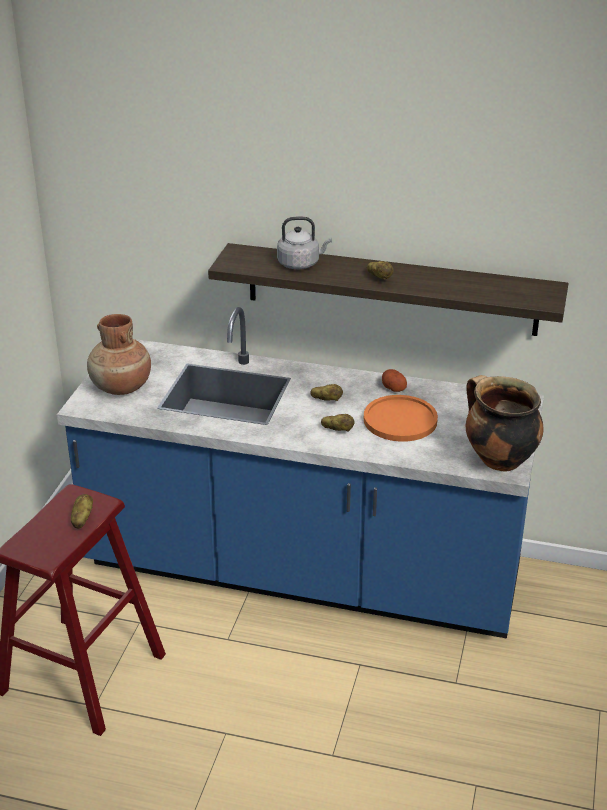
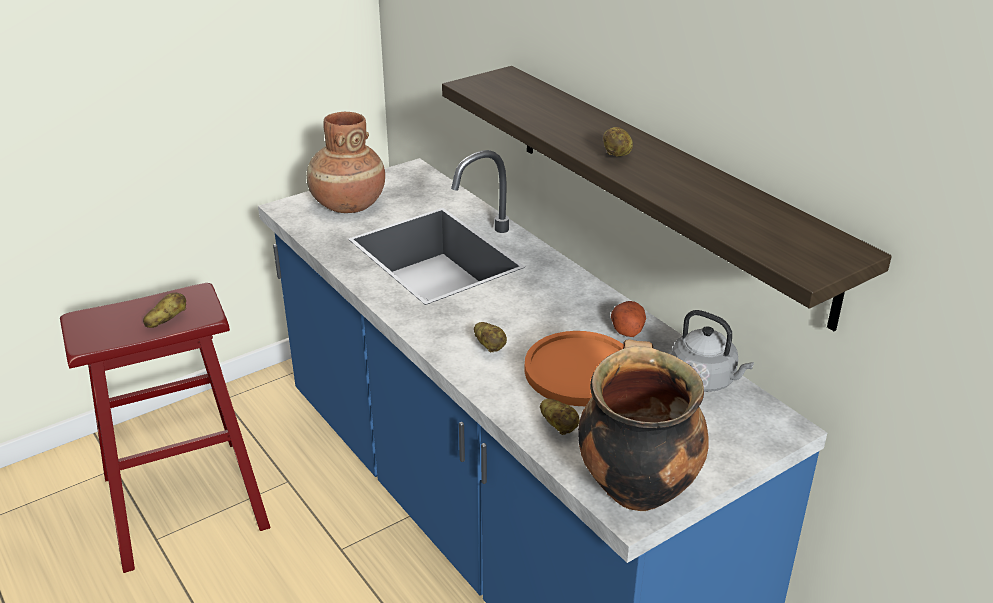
camera: 40 degrees right, 0 degrees up
grey kettle [277,217,332,269] -> grey kettle moved to [672,310,754,392]
potato [310,384,343,401] -> potato moved to [540,399,580,435]

